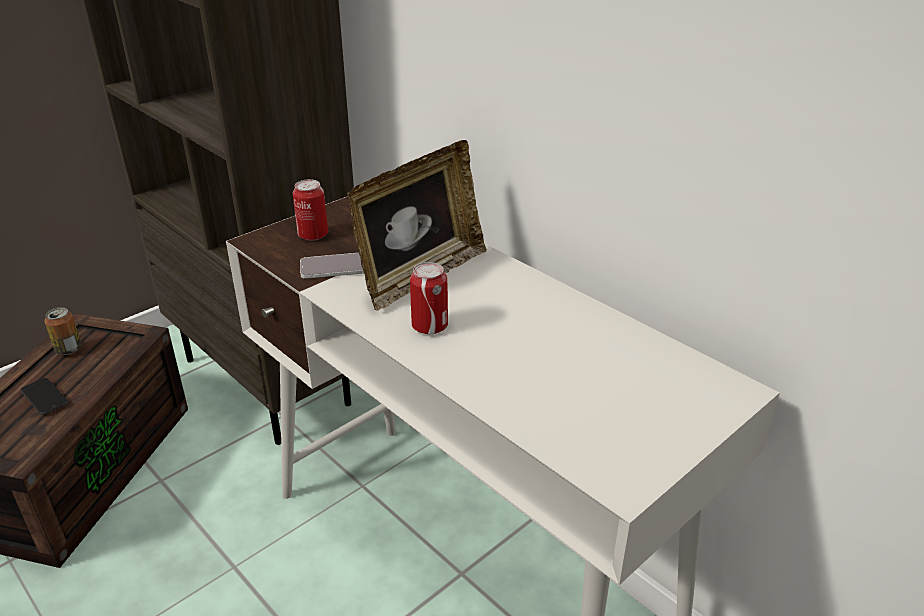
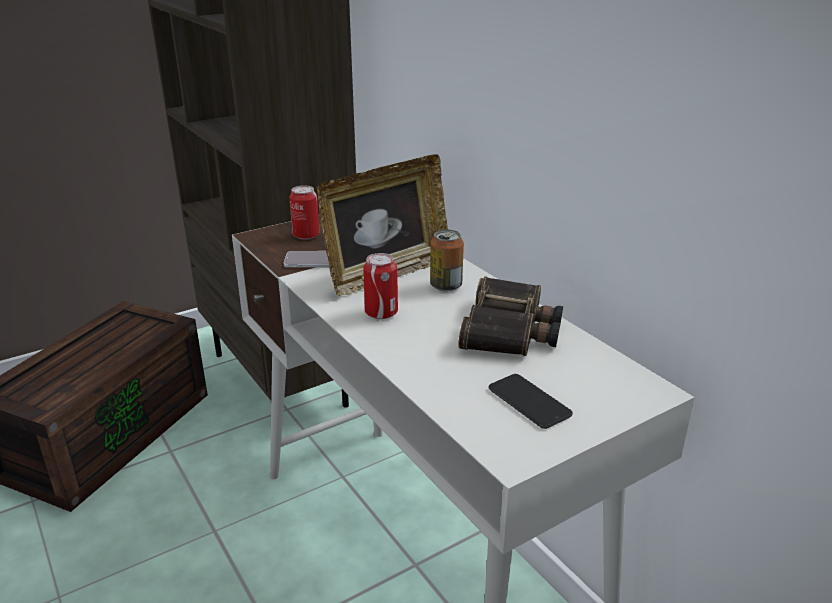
camera: 10 degrees right, 5 degrees down
phone [21,378,68,415] -> phone moved to [489,374,573,429]
can [44,307,81,355] -> can moved to [430,229,464,291]
none -> binoculars [458,276,563,356]

